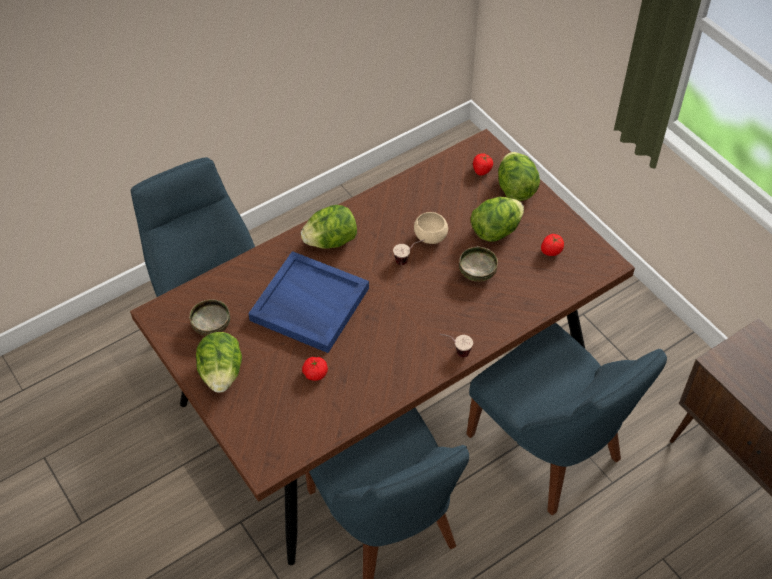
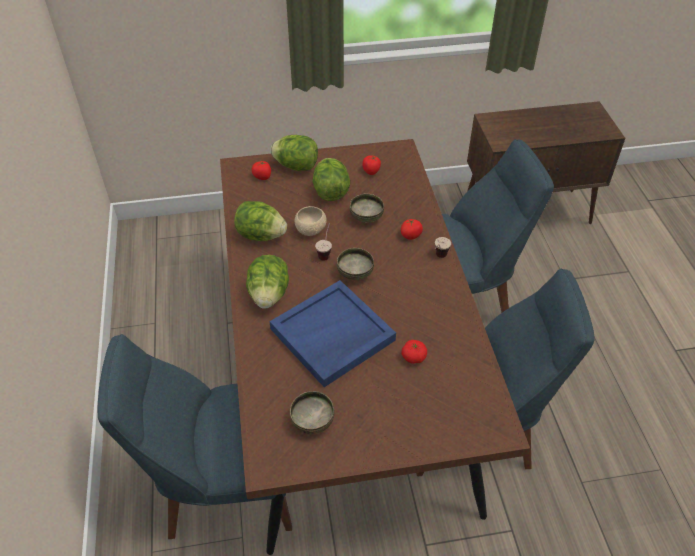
camera: 65 degrees left, 5 degrees down
lettuce [196,332,242,393] -> lettuce moved to [234,201,287,241]
none -> bowl [337,248,374,280]
none -> tomato [401,219,423,240]

